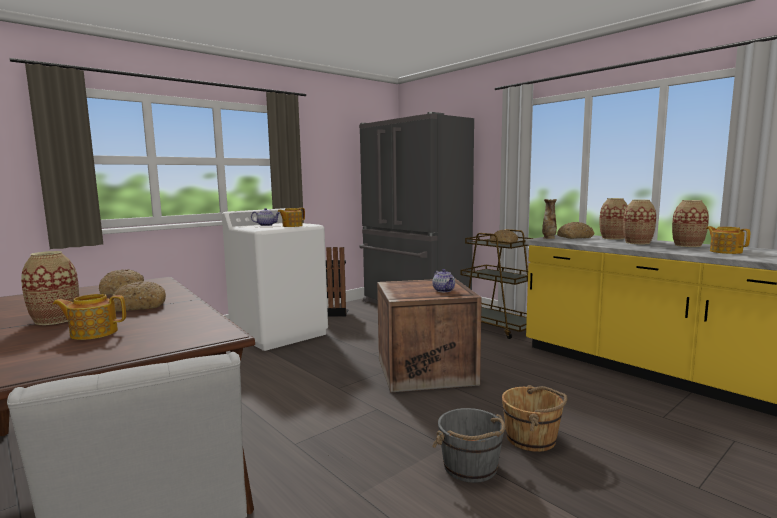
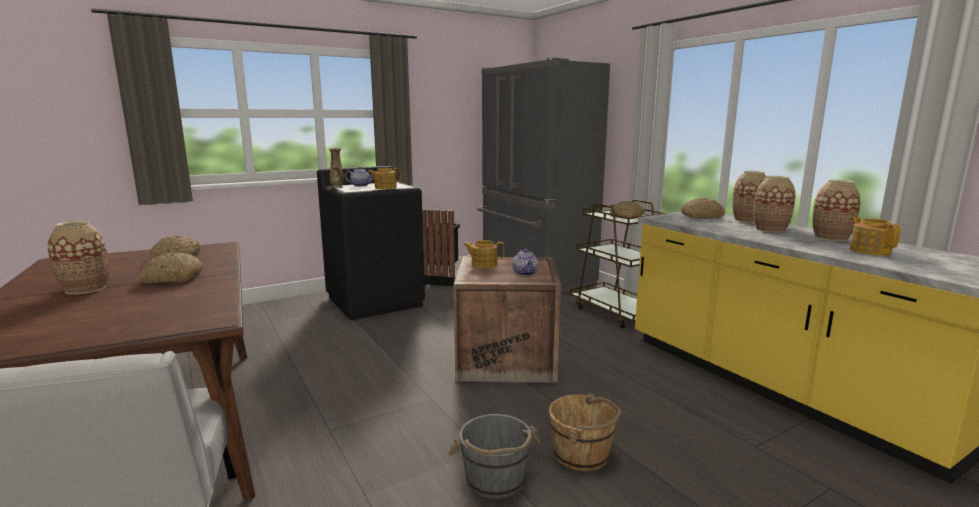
camera: 10 degrees right, 5 degrees up
teapot [53,294,126,340] -> teapot moved to [463,240,504,268]
white washing machine [222,208,328,351] -> black washing machine [317,166,425,320]
vase [542,199,557,239] -> vase moved to [328,148,344,188]

